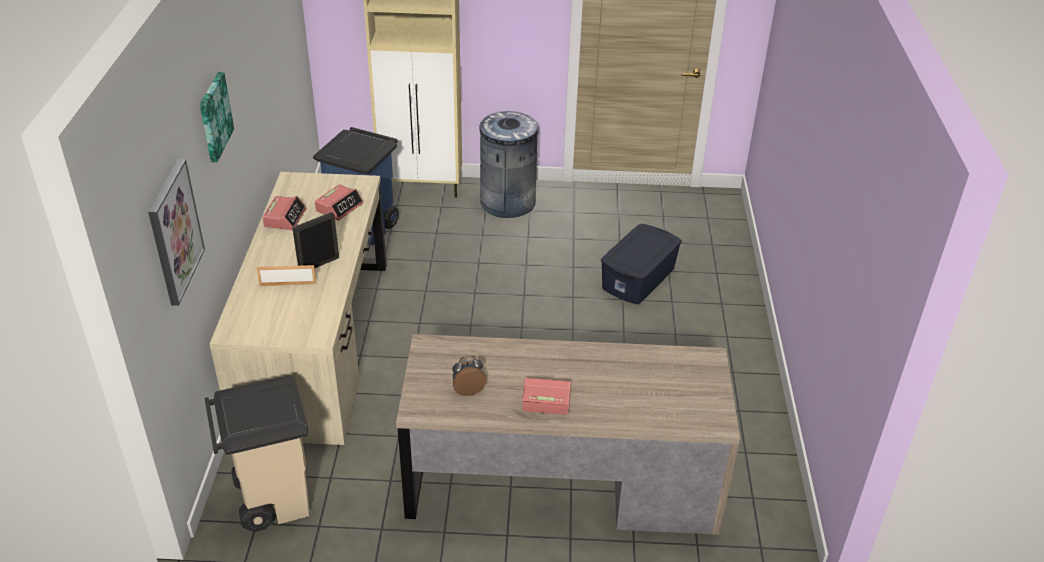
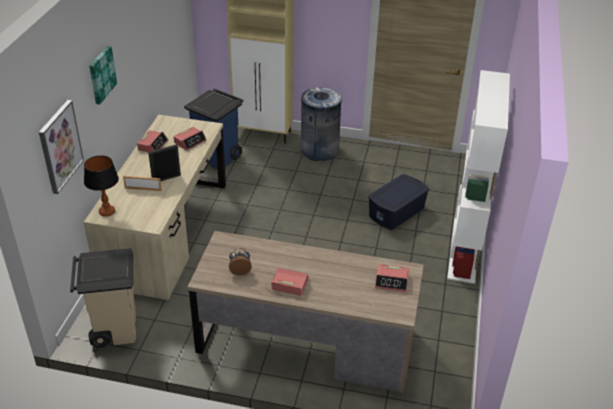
camera: 10 degrees right, 0 degrees up
none -> table lamp [84,155,119,217]
none -> alarm clock [375,264,409,292]
none -> white bookcase [447,70,510,284]

